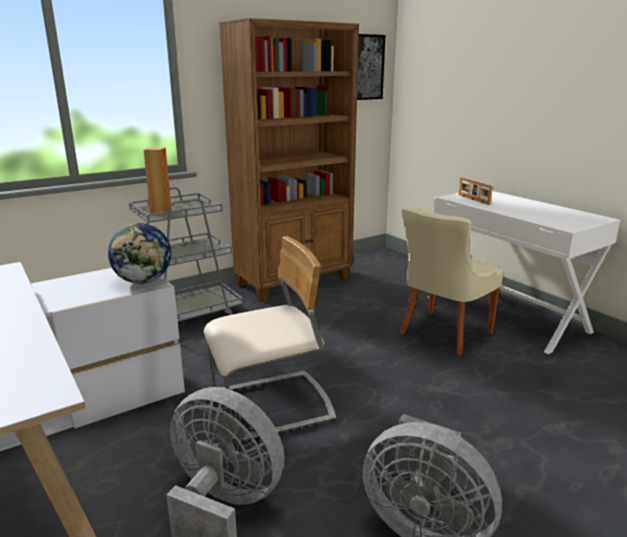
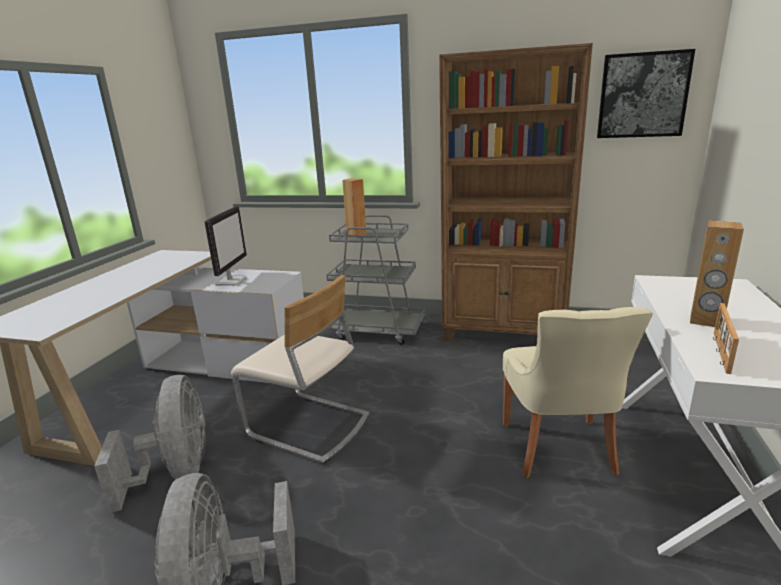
camera: 50 degrees right, 0 degrees up
globe [108,223,171,284] -> none
beige chair [400,207,503,355] -> beige chair turned 90 degrees counterclockwise [503,307,653,478]
picture frame [459,177,493,205] -> picture frame moved to [713,303,739,374]
none -> monitor [204,206,247,286]
none -> brown speaker [690,221,744,327]

